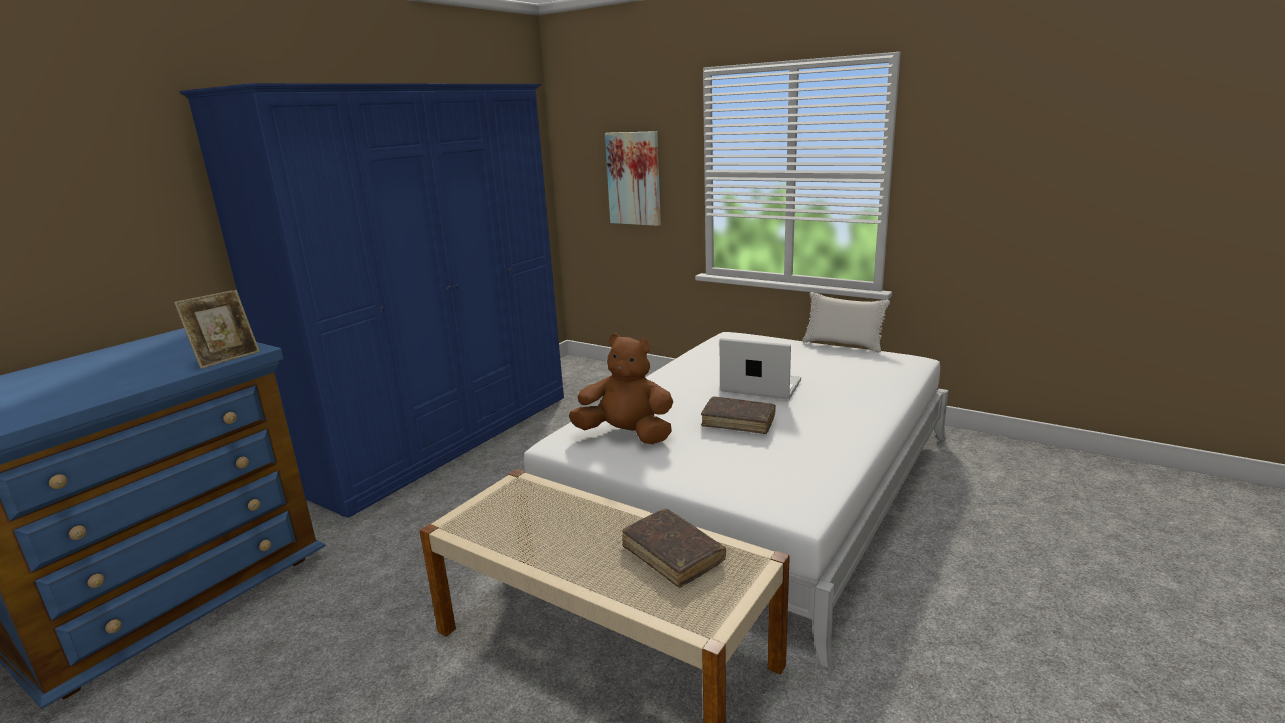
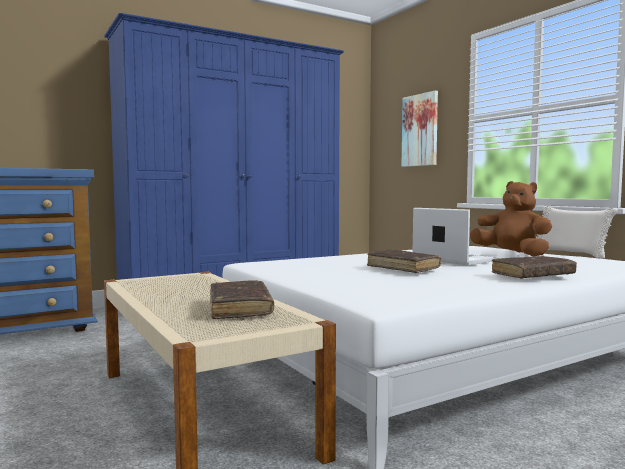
camera: 25 degrees right, 15 degrees down
picture frame [174,290,260,369] -> none
brown plush toy [569,333,673,444] -> brown plush toy moved to [469,181,552,257]
none -> brown book [492,255,577,279]

